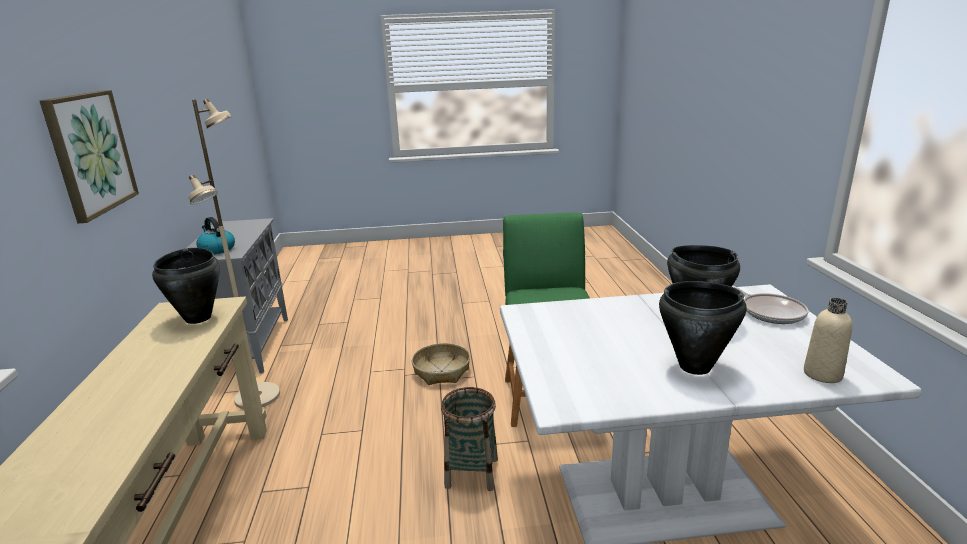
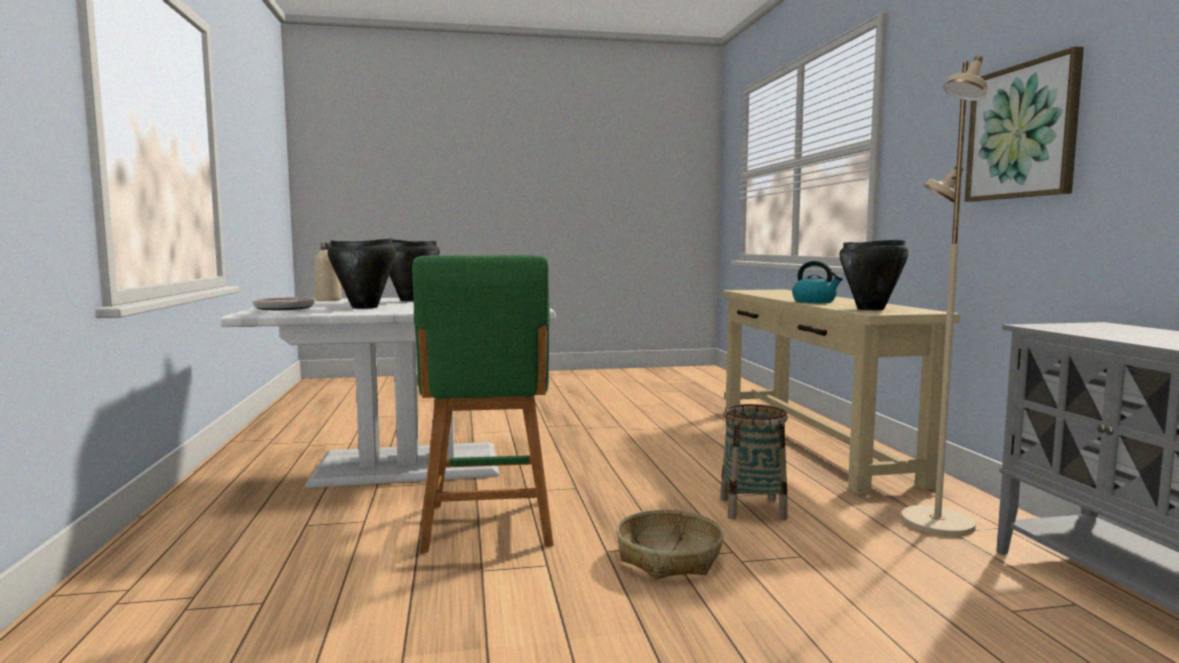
camera: 175 degrees right, 15 degrees down
kettle [197,217,235,254] -> kettle moved to [792,261,843,303]
basket [441,387,498,491] -> basket moved to [720,404,788,520]

